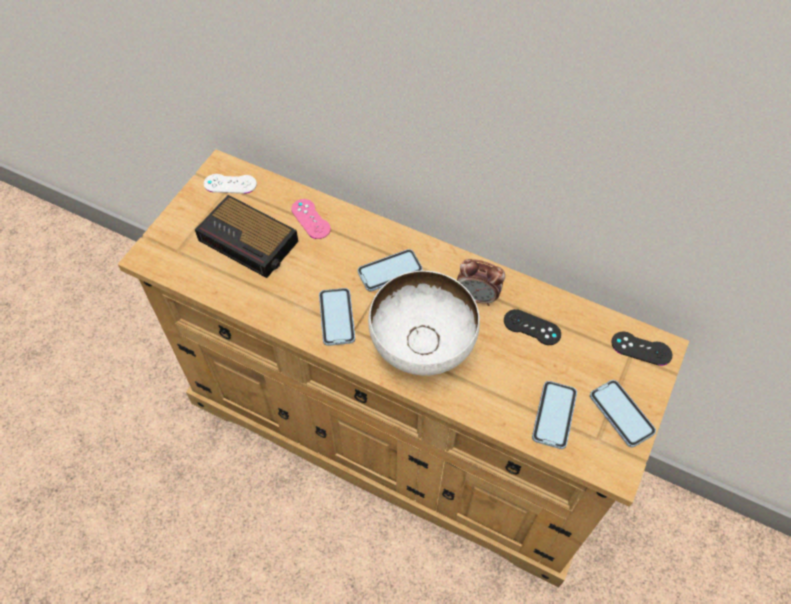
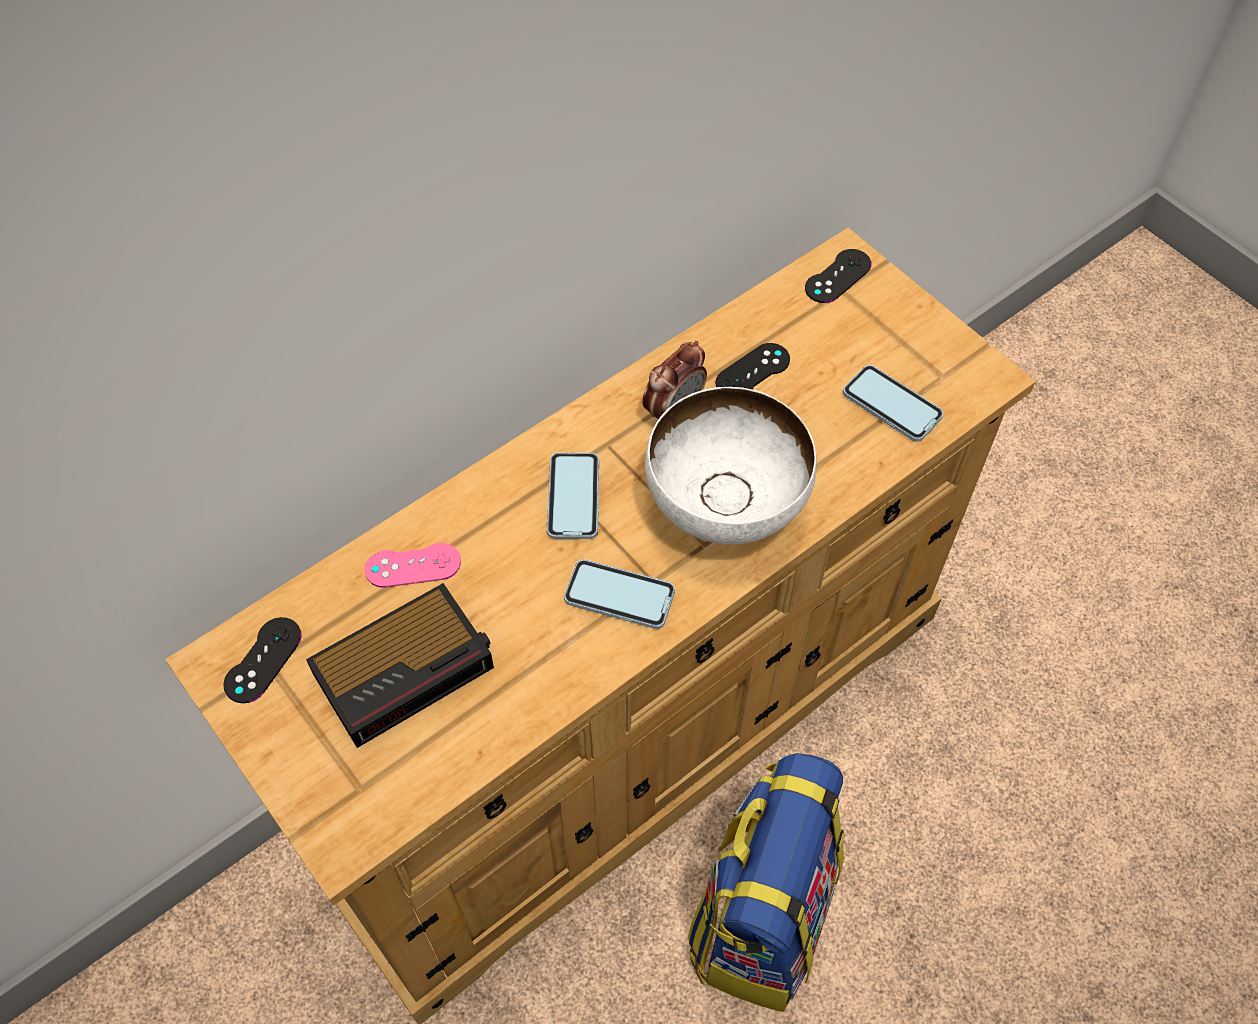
camera: 65 degrees left, 0 degrees up
white game controller [204,174,257,194] -> black game controller [224,617,302,703]
phone [590,380,656,447] -> none
none -> backpack [688,753,844,1012]

